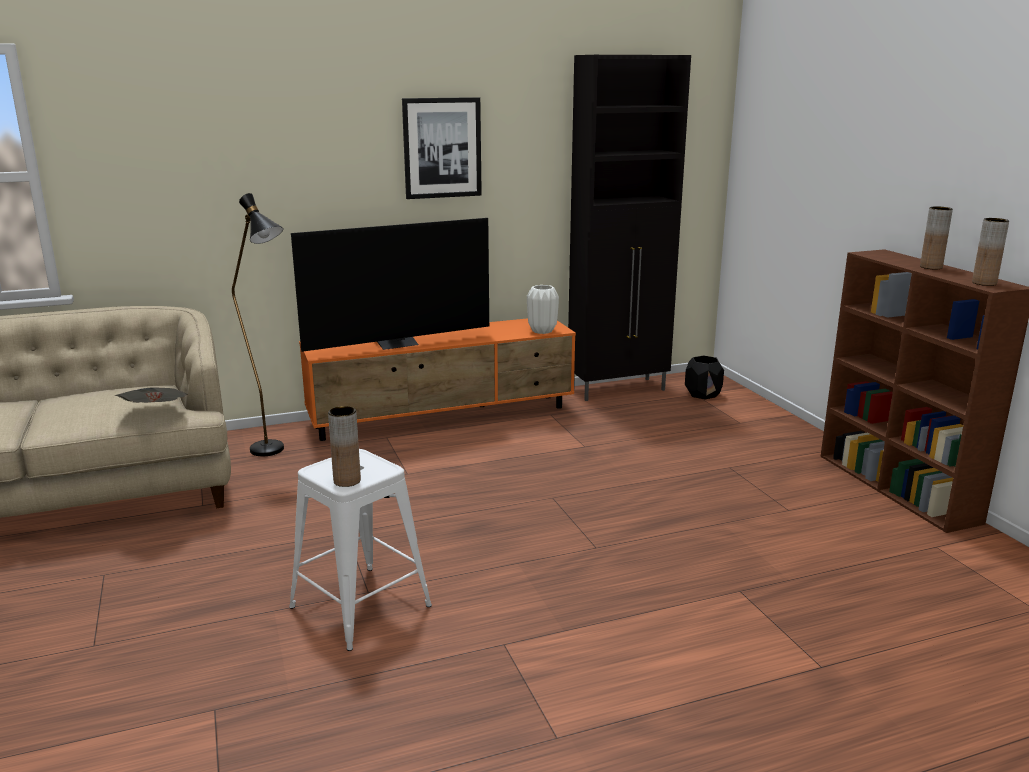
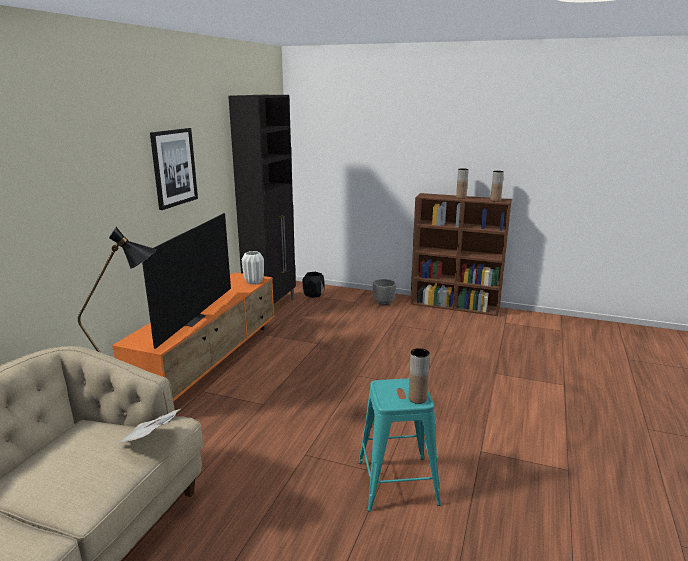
camera: 50 degrees left, 0 degrees up
white stool [289,449,432,651] -> turquoise stool [359,378,441,511]
none -> grey planter [373,279,396,305]

